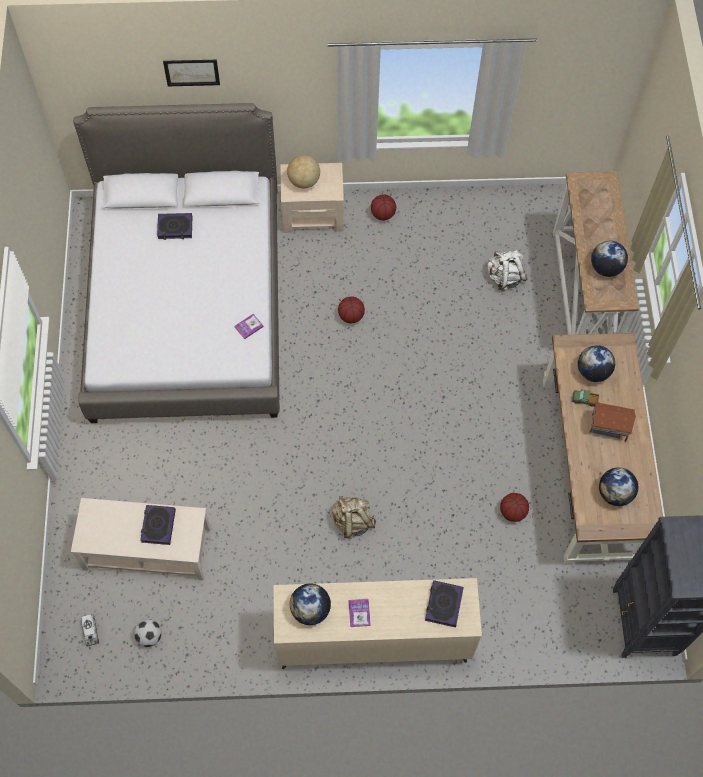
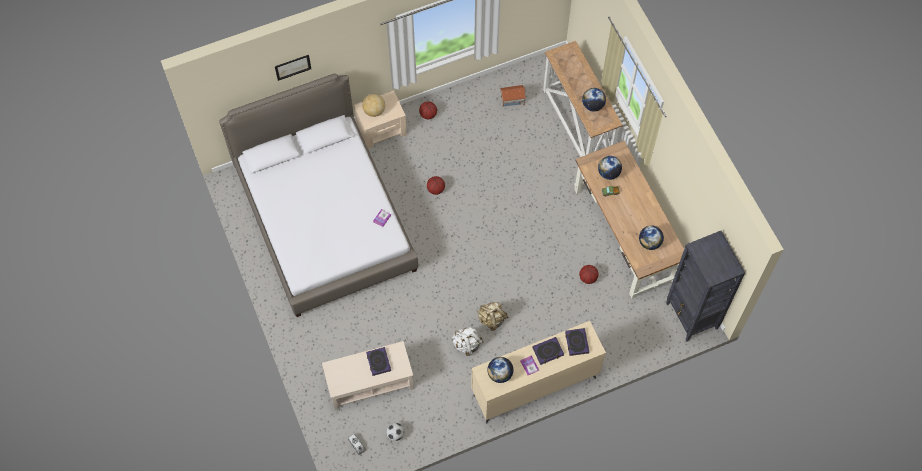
camera: 20 degrees left, 0 degrees up
book [157,213,192,240] -> book moved to [532,337,564,365]
white backpack [487,250,527,291] -> white backpack moved to [452,327,483,356]
toy house [589,402,636,442] -> toy house moved to [500,85,526,107]

